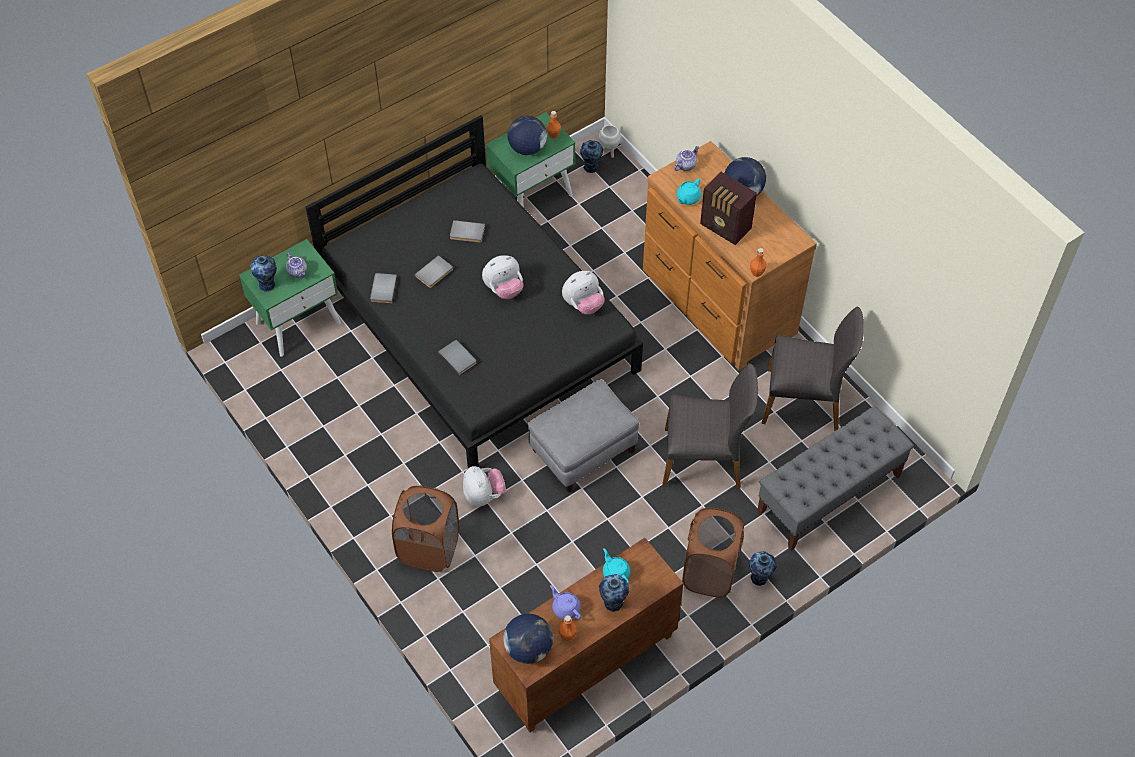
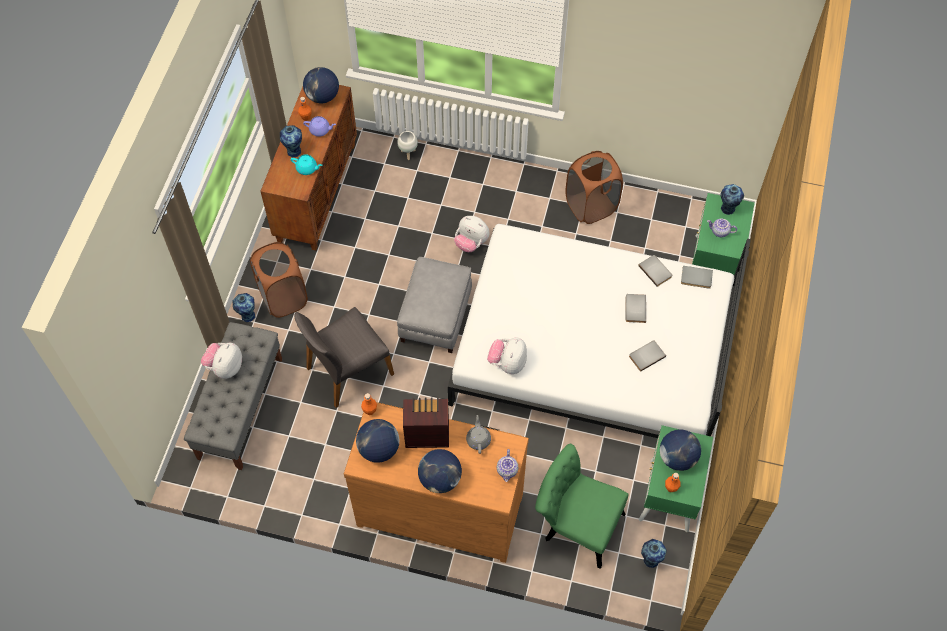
camera: 140 degrees right, 5 degrees up
black bed [305,115,643,468] -> white bed [448,224,751,438]
brown laundry basket [392,485,459,572] -> brown laundry basket moved to [565,151,623,224]
grey book [438,340,476,375] -> grey book moved to [681,266,713,288]
plush toy [482,255,523,299] -> plush toy moved to [201,343,242,379]
white planter [599,125,621,158] -> white planter moved to [397,131,418,160]
turquoise teapot [677,179,701,205] -> grey teapot [466,415,491,454]
grey chair [762,307,864,431] -> none
none -> globe [356,419,399,463]
none -> green chair [535,444,628,569]

